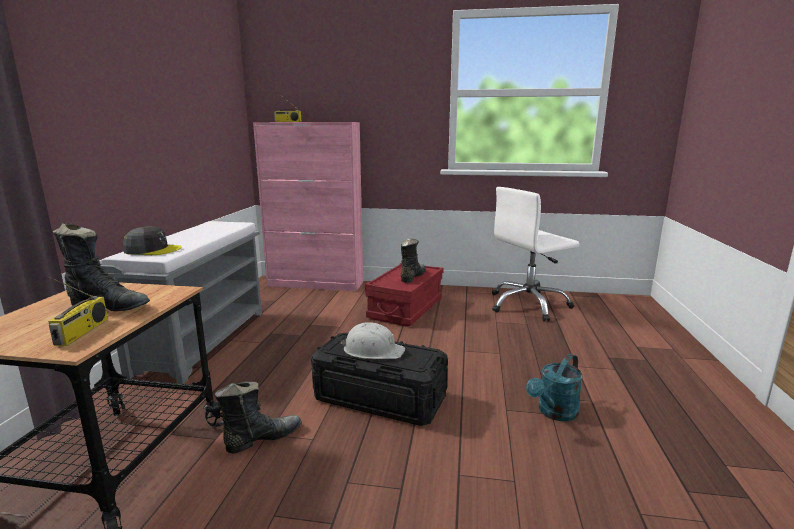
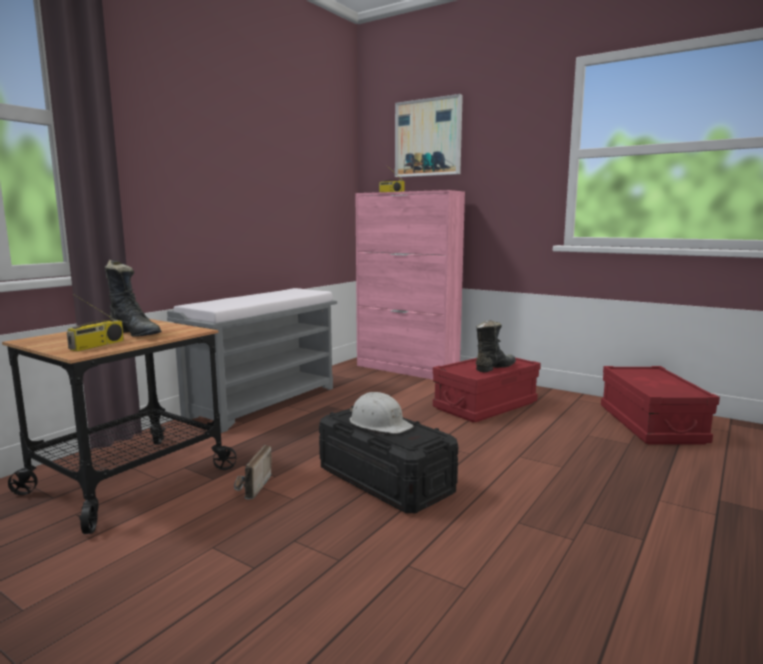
camera: 25 degrees right, 5 degrees down
grey cap [123,226,182,255] -> none
black boot [215,382,302,453] -> radio [234,445,272,499]
white office chair [492,187,579,321] -> red storage box [601,366,720,445]
turquoise watering can [526,354,583,421] -> none
none -> picture [395,94,463,177]

